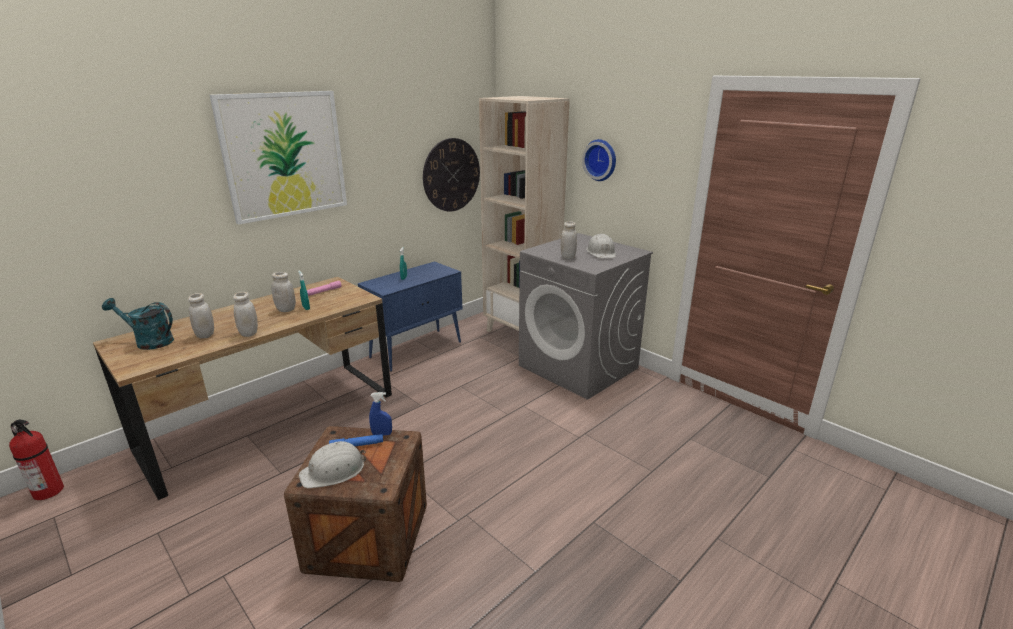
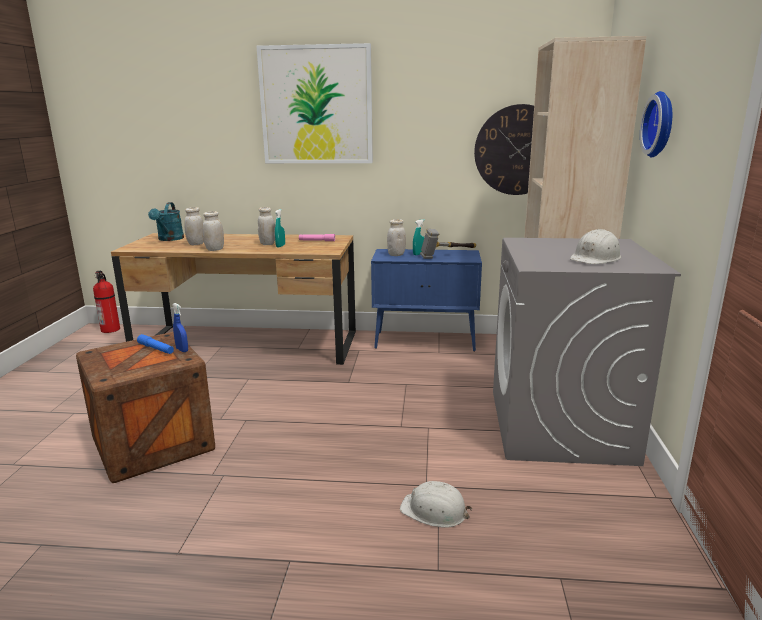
camera: 50 degrees right, 5 degrees down
turquoise watering can [102,298,174,350] -> turquoise watering can turned 150 degrees counterclockwise [148,202,184,241]
white hard hat [299,441,366,488] -> white hard hat moved to [400,481,472,528]
white jar [561,221,577,259] -> white jar moved to [387,219,406,256]
none -> hammer [420,229,476,259]

